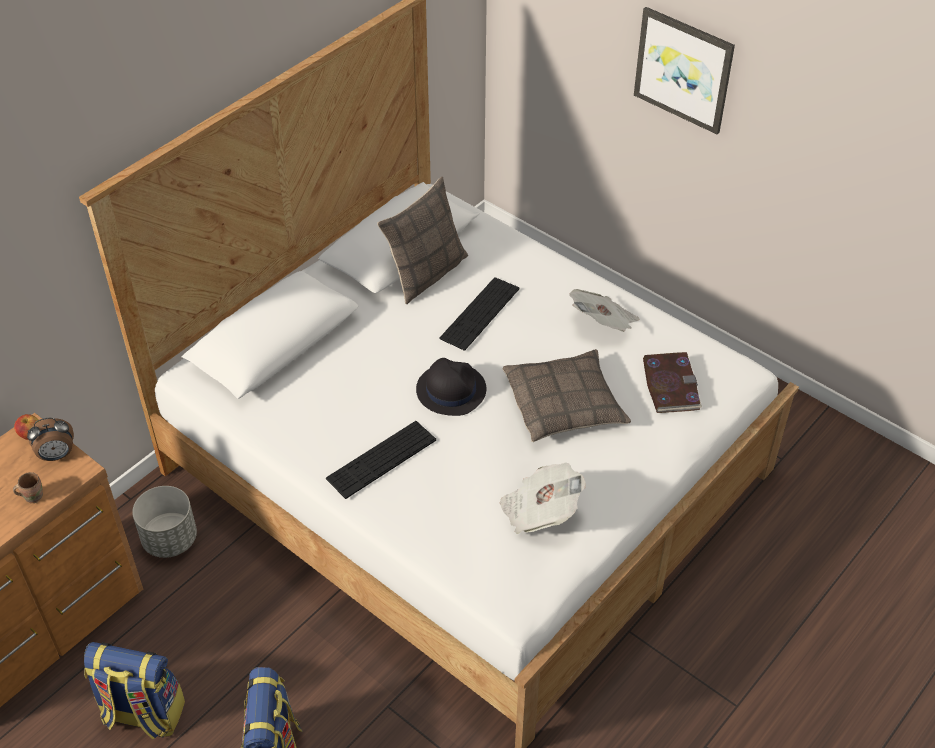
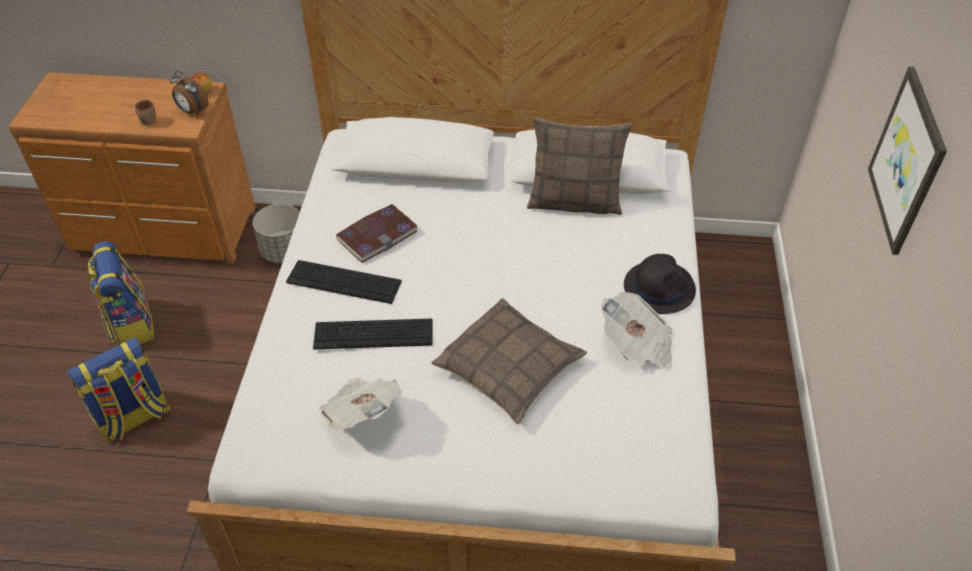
camera: 55 degrees right, 0 degrees up
black hat [416,358,486,416] -> black hat moved to [624,254,696,314]
keyboard [439,277,519,351] -> keyboard moved to [313,318,433,349]
book [643,352,702,413] -> book moved to [336,204,418,263]

